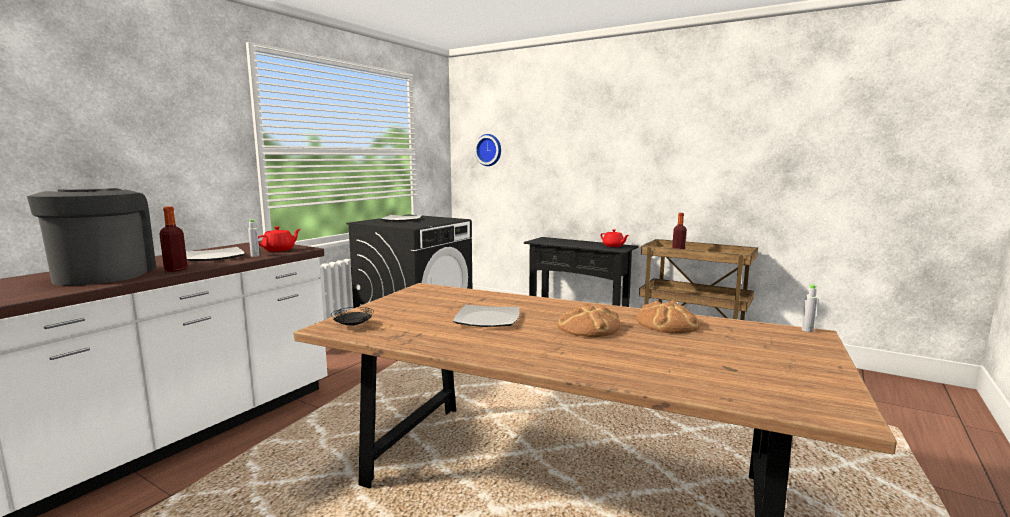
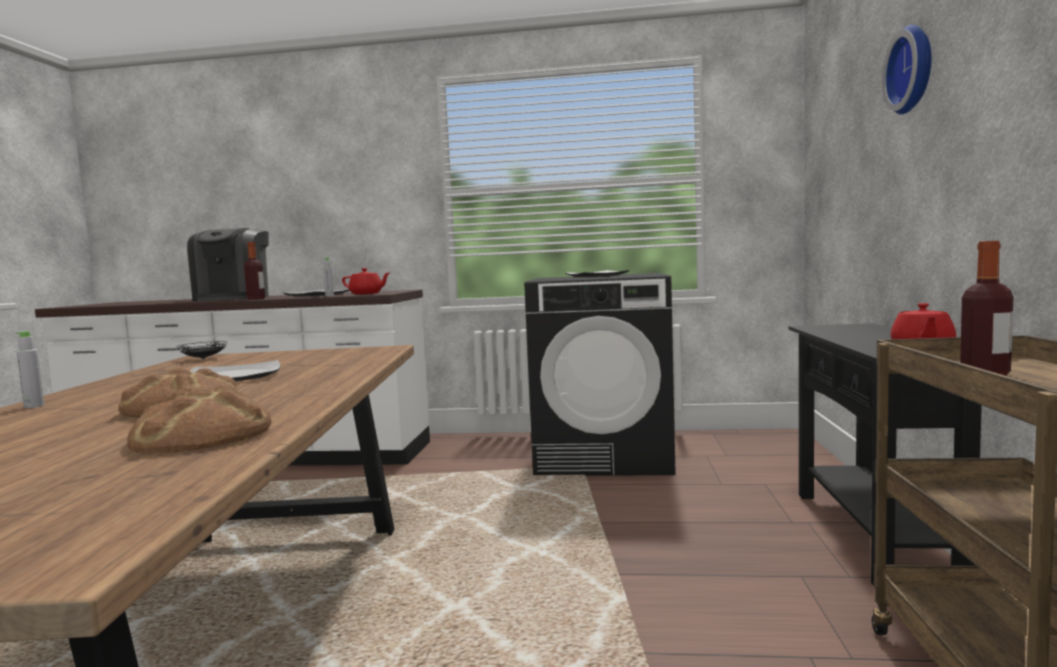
camera: 65 degrees right, 5 degrees down
coffee machine [27,188,156,285] -> coffee machine turned 135 degrees clockwise [187,228,269,301]
wall clock [474,134,501,166] -> wall clock moved to [882,25,931,115]
grey bottle [802,284,818,332] -> grey bottle moved to [15,331,44,408]

